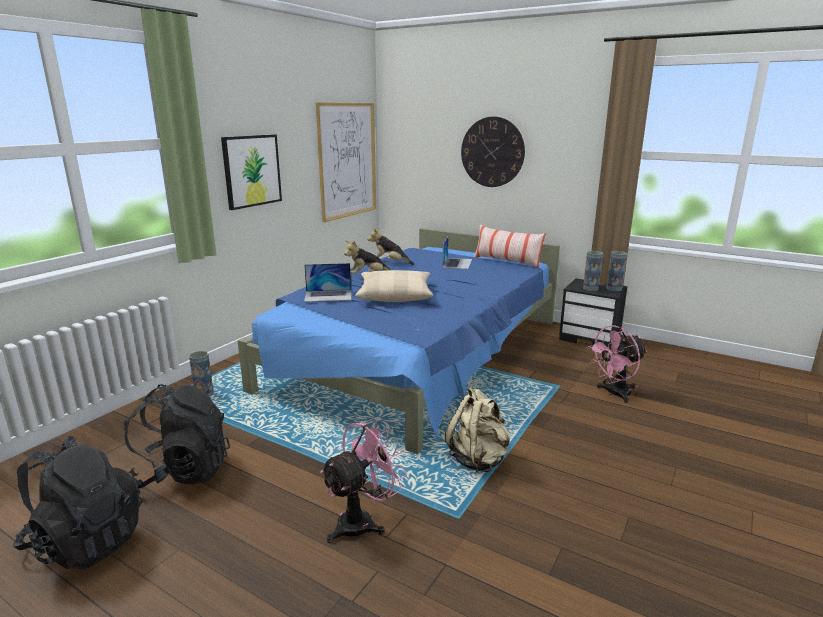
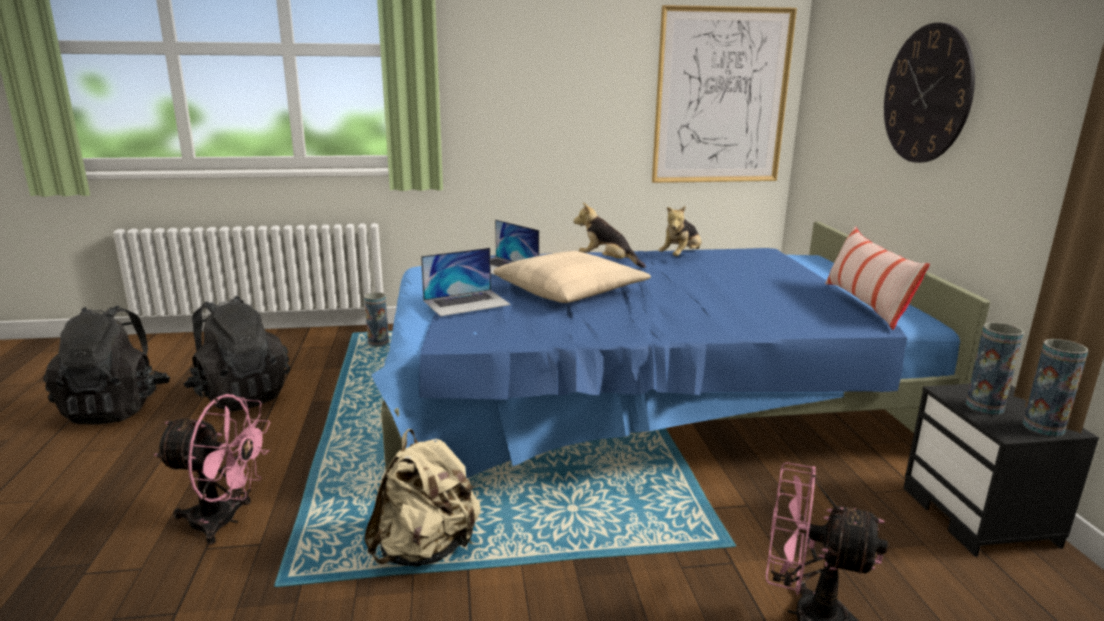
camera: 50 degrees right, 0 degrees up
picture [221,134,282,210] -> none
plush toy [367,228,414,265] -> plush toy turned 120 degrees counterclockwise [658,206,701,256]
laptop [442,236,472,269] -> laptop moved to [421,248,511,317]

